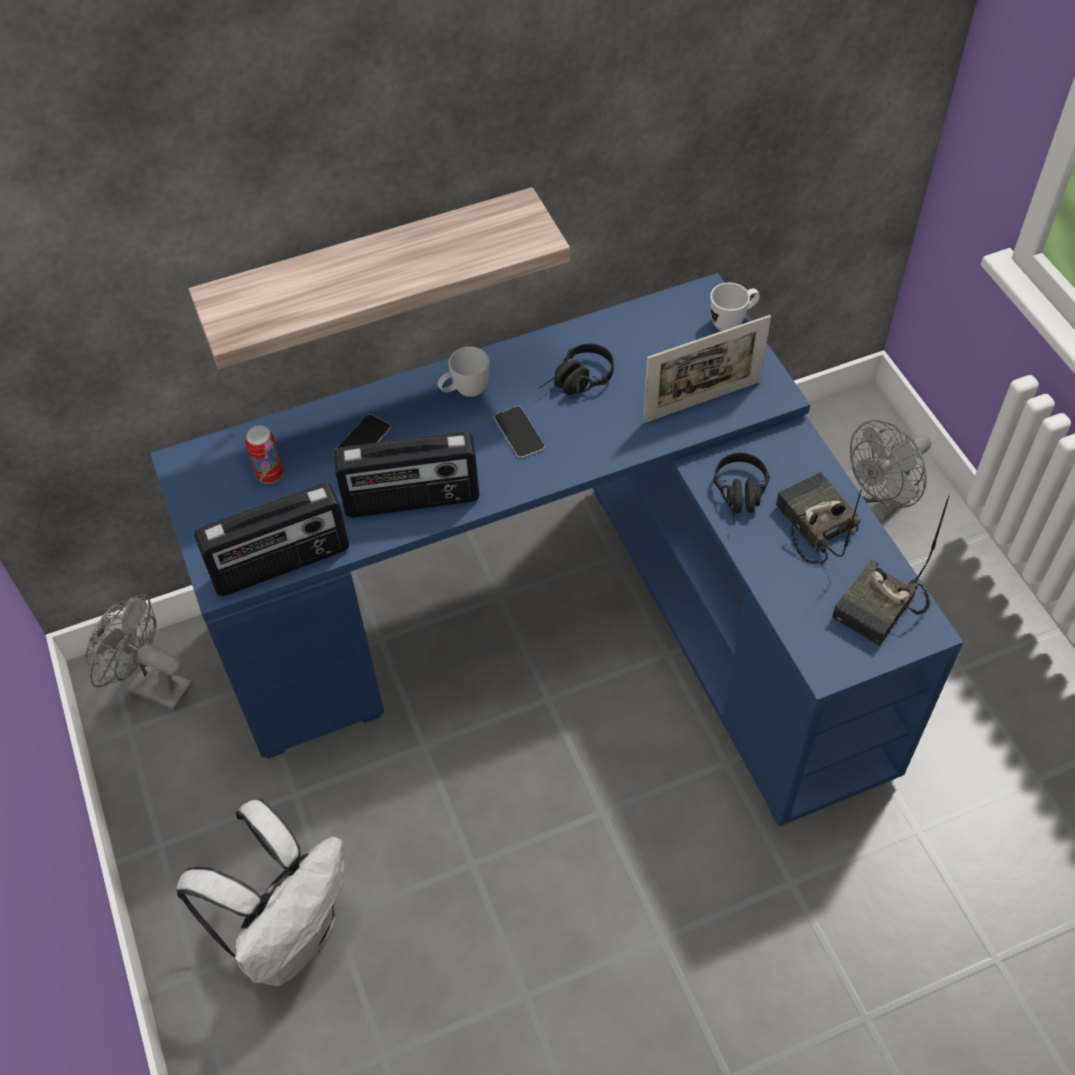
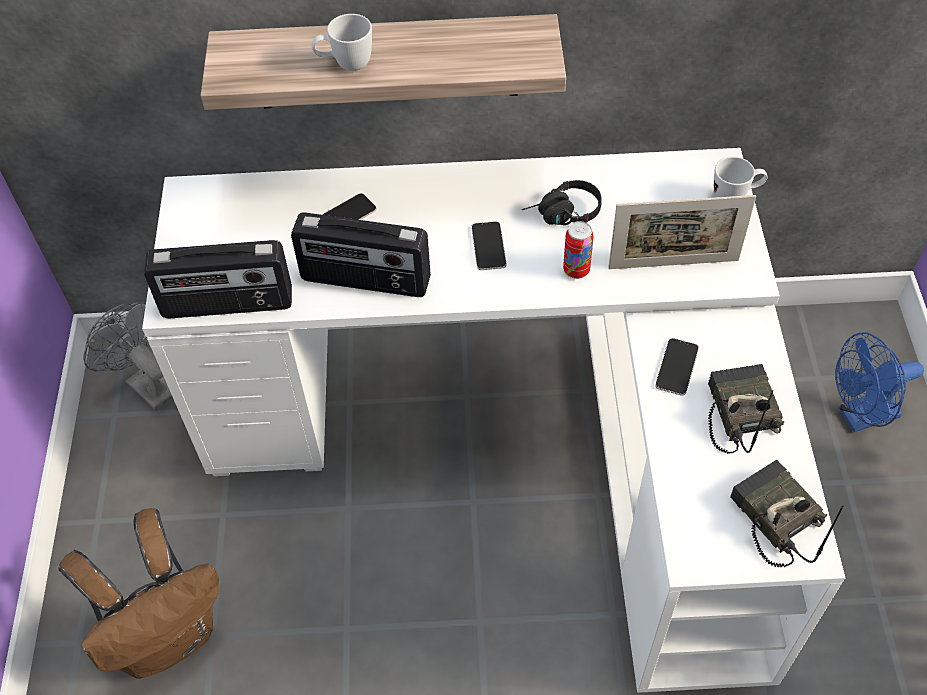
camera: 20 degrees right, 0 degrees up
blue desk [150,273,964,826] -> white desk [142,148,845,693]
white backpack [176,799,344,986] -> brown backpack [58,508,219,679]
can [245,425,283,483] -> can moved to [563,221,594,279]
white mug [438,347,489,397] -> white mug moved to [312,14,372,71]
black headphones [713,453,770,525] -> phone [655,338,699,396]
radio [832,496,949,646] -> radio turned 90 degrees clockwise [730,460,844,568]
grey fan [850,420,931,520] -> blue fan [835,332,924,432]

